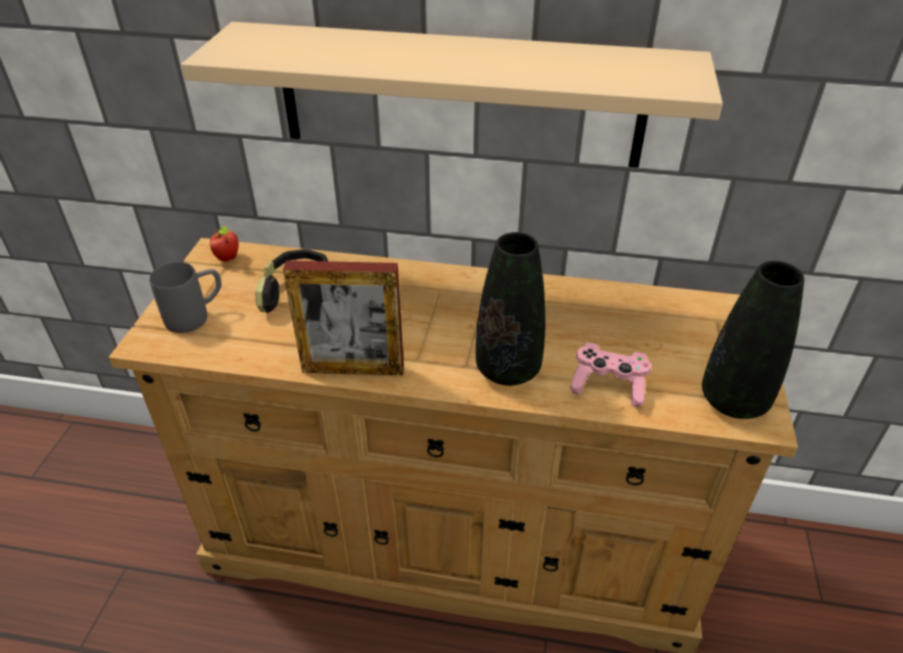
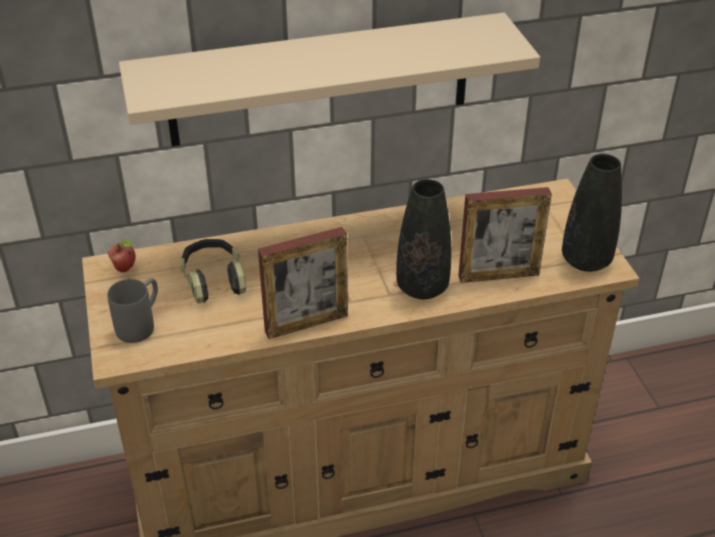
camera: 25 degrees left, 0 degrees up
pink game controller [570,342,652,407] -> picture frame [458,187,552,283]

